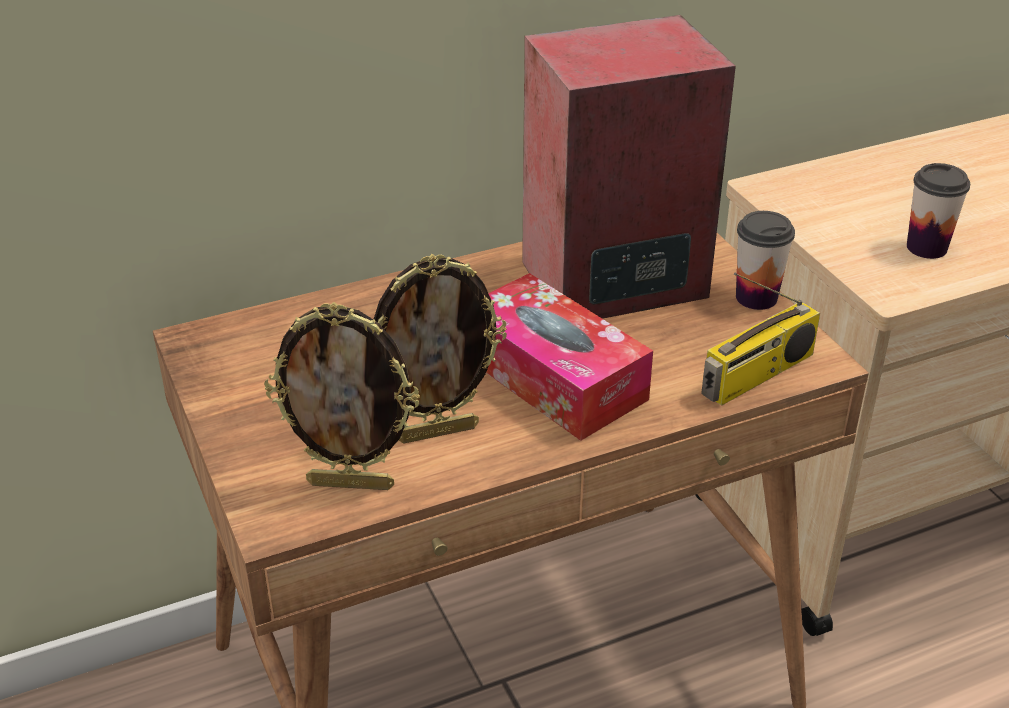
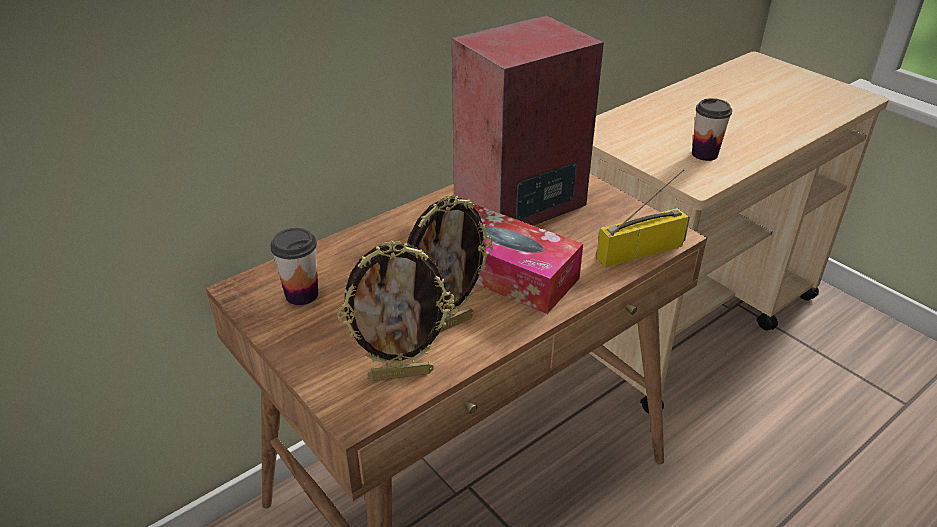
camera: 15 degrees left, 0 degrees up
radio [701,273,820,406] -> radio turned 150 degrees counterclockwise [596,169,690,268]
cup [736,211,795,310] -> cup moved to [270,228,318,305]

